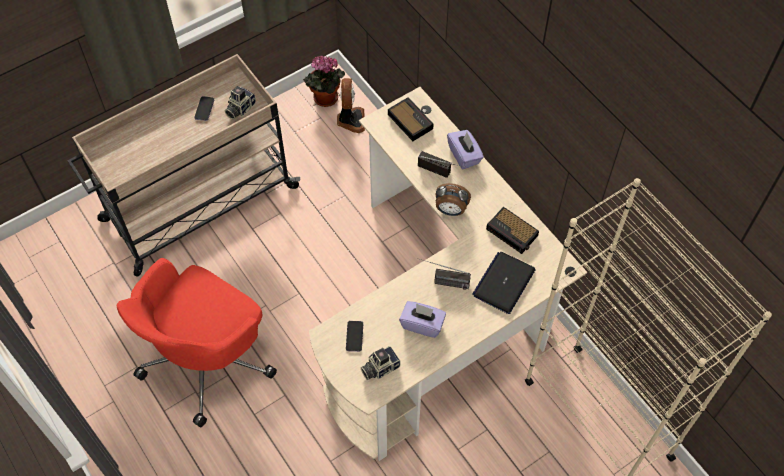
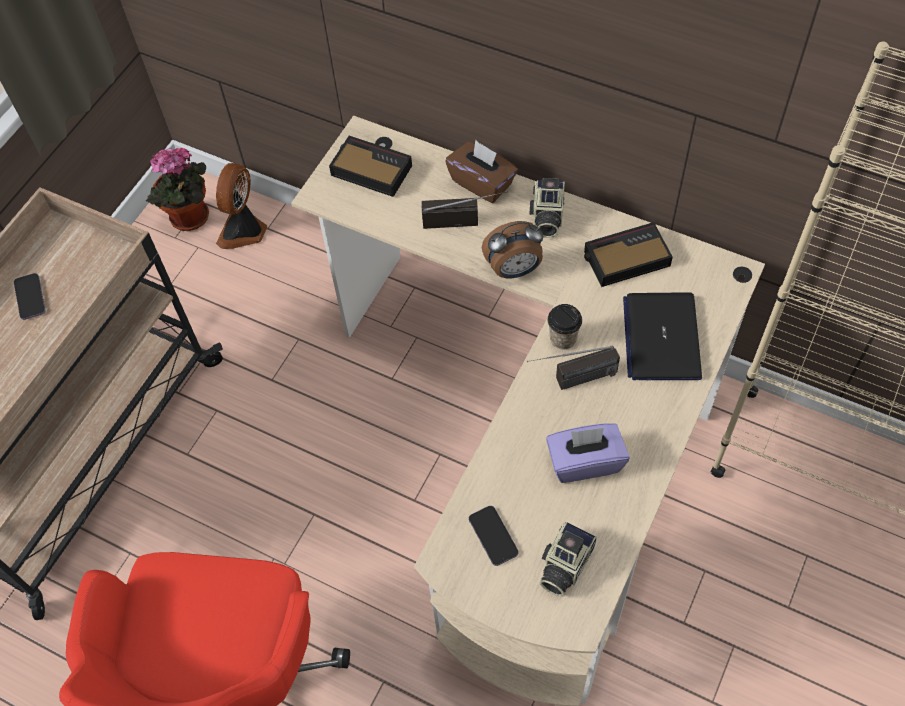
camera: 25 degrees left, 0 degrees up
camera [225,86,256,119] -> camera moved to [529,178,565,237]
fan [337,78,365,133] -> fan turned 135 degrees counterclockwise [216,163,267,249]
purple tissue box [447,130,484,169] -> brown tissue box [445,140,518,203]
alarm clock [486,207,539,254] -> alarm clock turned 150 degrees clockwise [584,222,673,287]
none -> cup [548,304,582,350]

